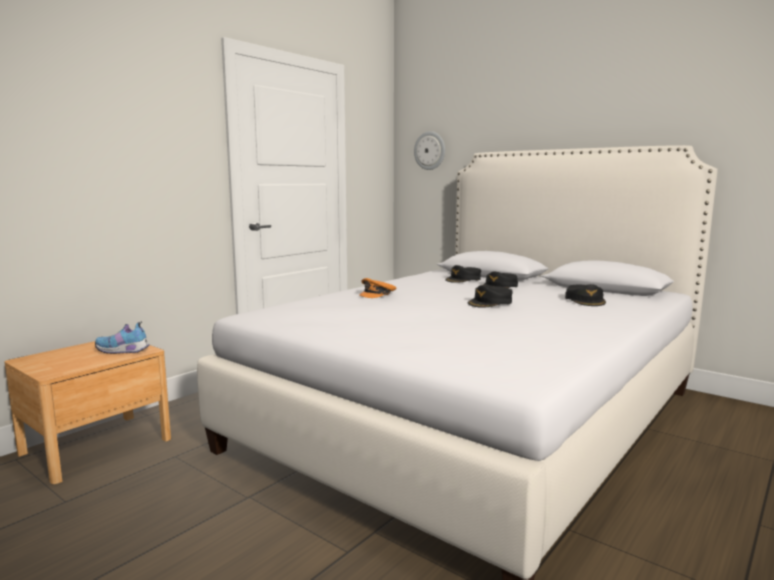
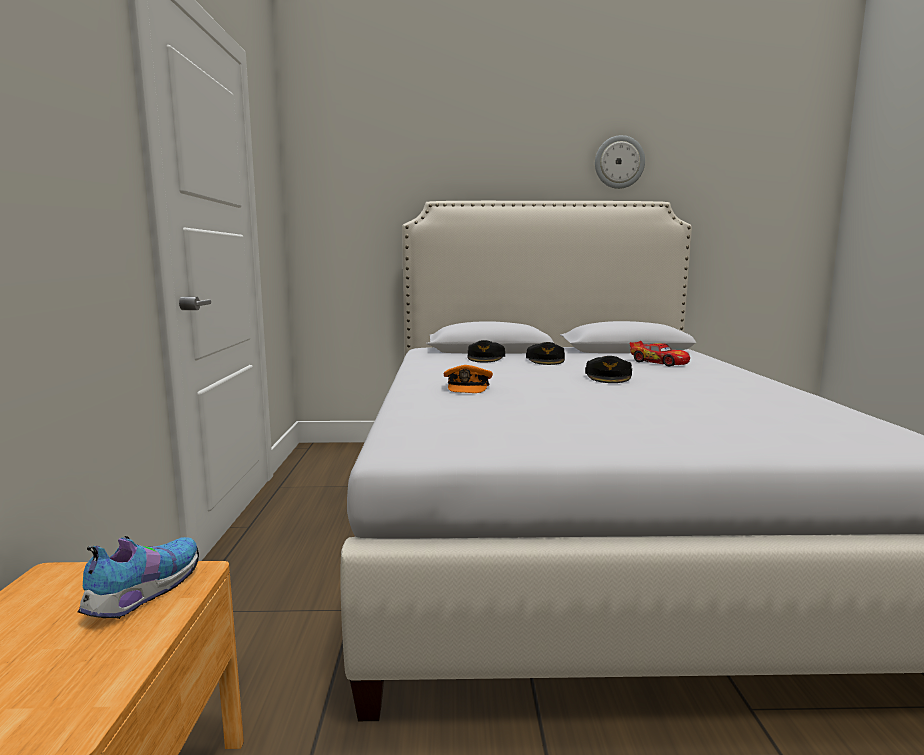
camera: 40 degrees left, 0 degrees up
shoe [95,321,150,354] -> shoe turned 150 degrees clockwise [78,536,199,619]
wall clock [414,131,445,170] -> wall clock moved to [595,135,645,189]
black cap [565,284,606,306] -> toy car [629,341,690,366]

